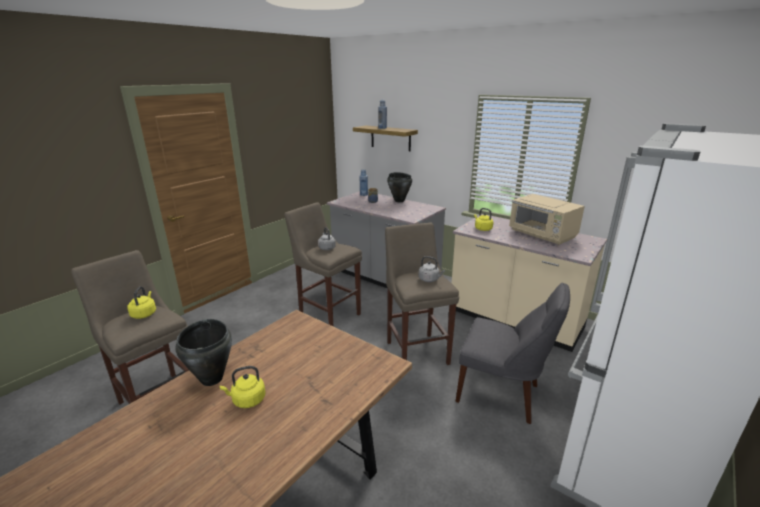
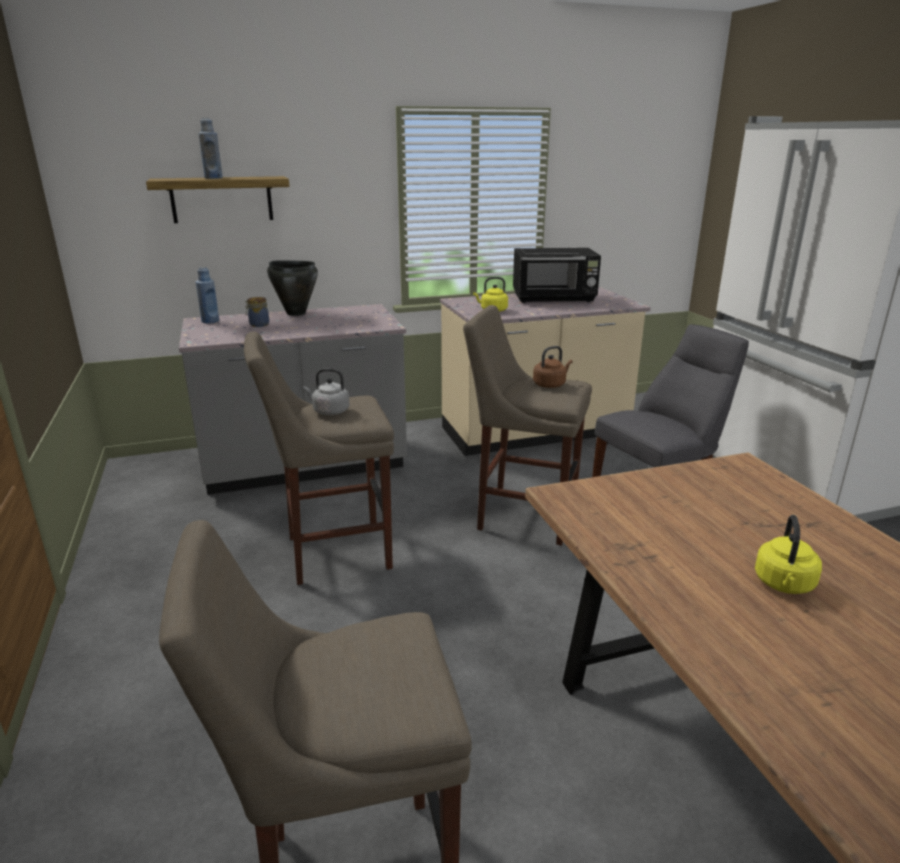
camera: 55 degrees left, 0 degrees up
yellow kettle [127,287,156,319] -> none
black cooking pot [176,319,232,386] -> none
grey kettle [419,256,445,282] -> brown kettle [533,346,572,388]
beige microwave [509,194,585,245] -> black microwave [513,248,601,303]

